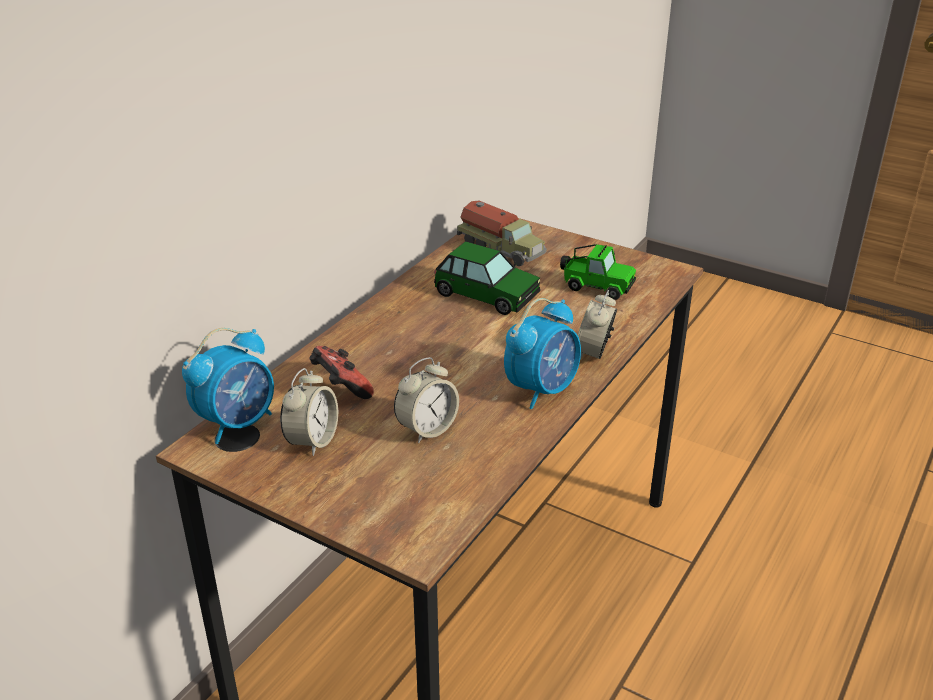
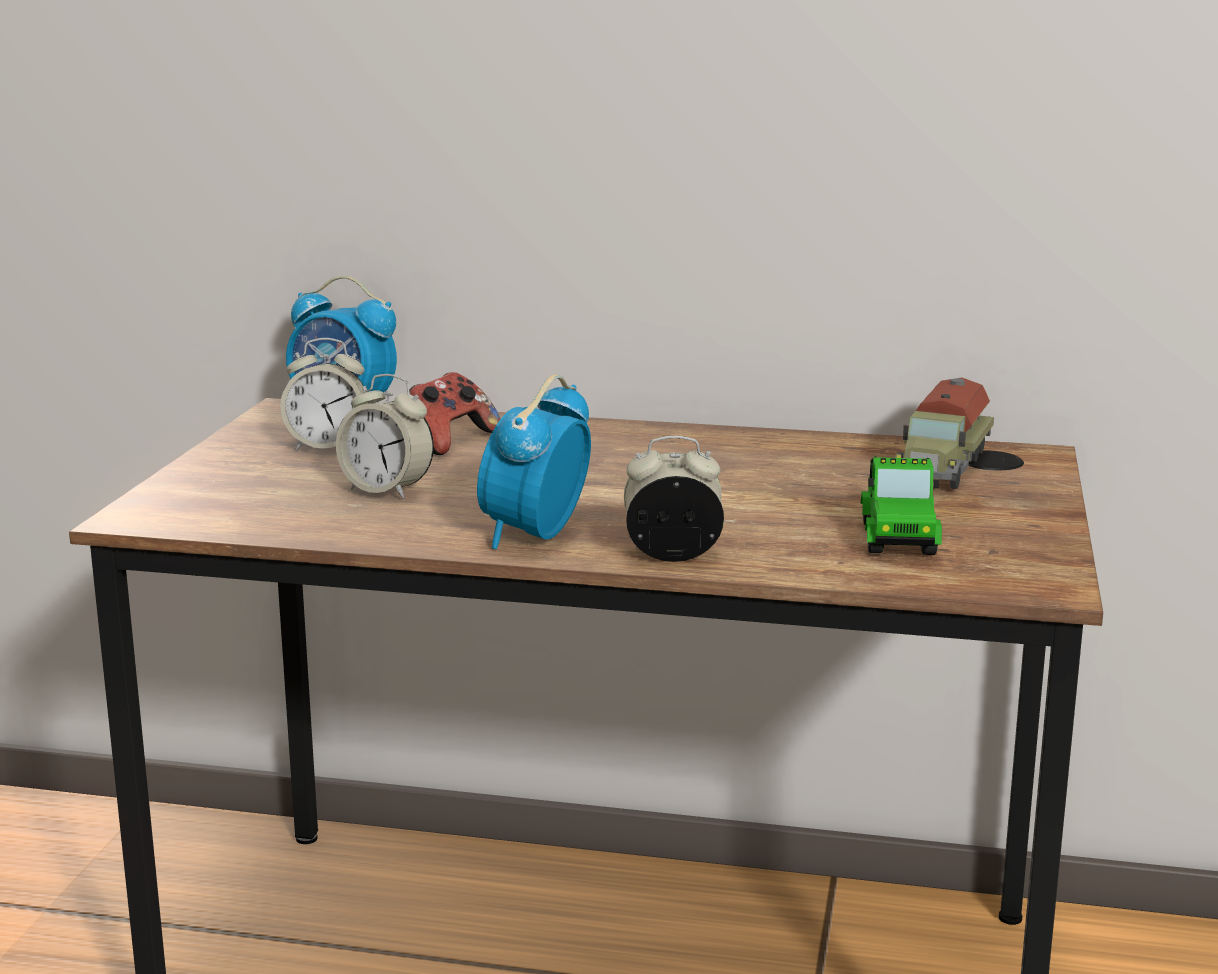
camera: 70 degrees right, 15 degrees down
toy car [434,241,540,315] -> none
alarm clock [504,298,581,409] -> alarm clock turned 90 degrees clockwise [477,374,591,549]

